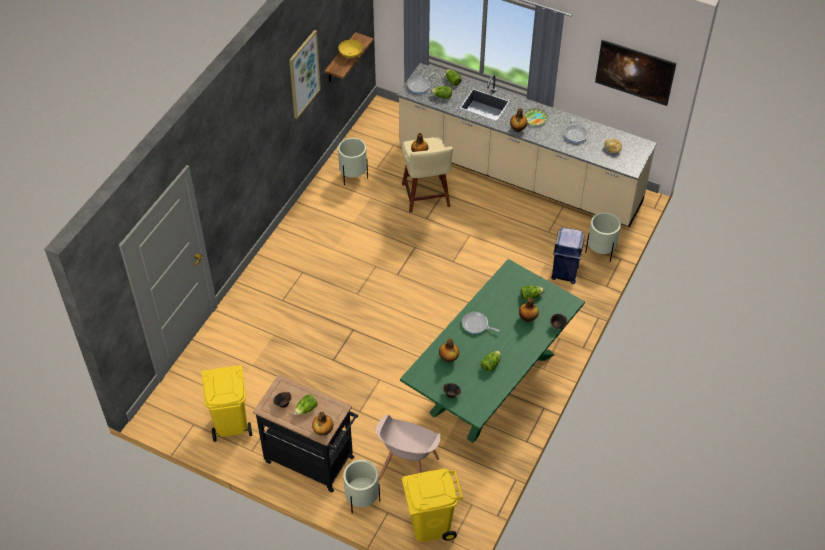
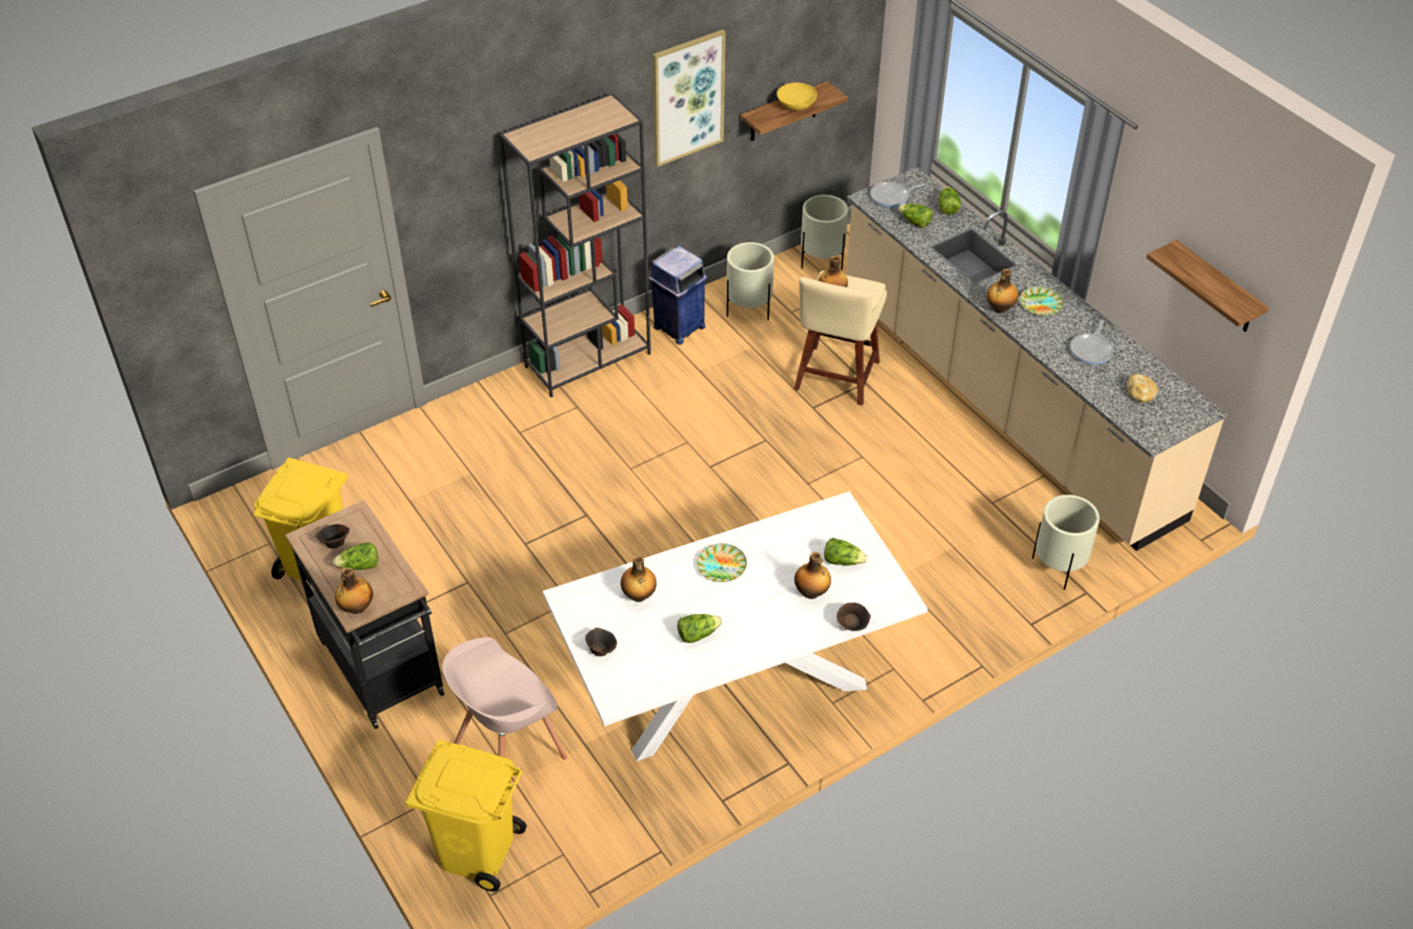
camera: 30 degrees right, 5 degrees down
beige planter [343,460,380,514] -> beige planter moved to [801,195,848,270]
green dining table [400,259,585,443] -> white dining table [543,492,928,761]
frying pan [462,312,500,334] -> plate [697,543,747,582]
blue trash can [551,227,585,284] -> blue trash can moved to [648,246,707,345]
picture [595,40,676,106] -> shelf [1146,240,1269,332]
none -> bookcase [499,93,651,397]

